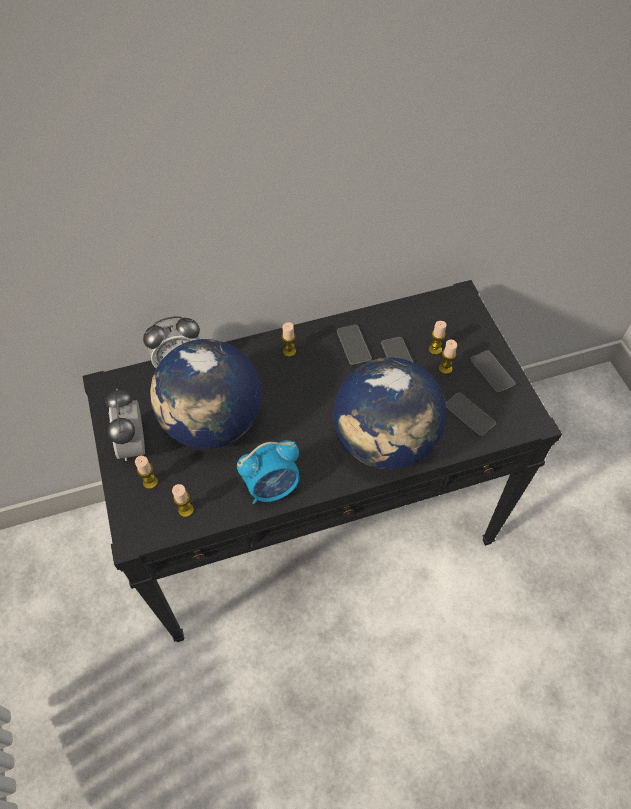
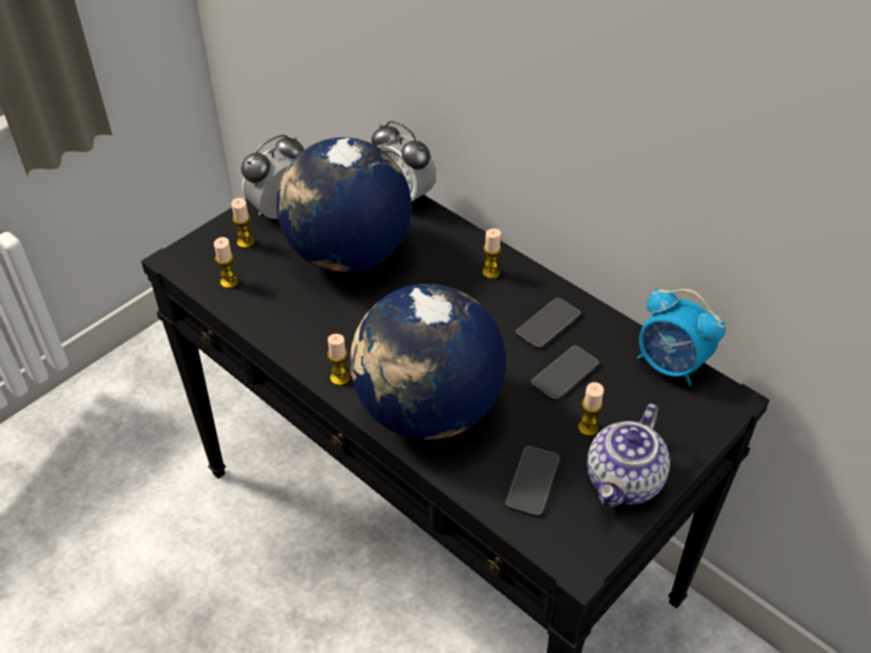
camera: 60 degrees right, 10 degrees down
alarm clock [237,440,299,504] -> alarm clock moved to [637,288,725,386]
candle [429,321,446,355] -> candle moved to [327,334,350,386]
phone [470,350,516,393] -> teapot [587,404,670,507]

